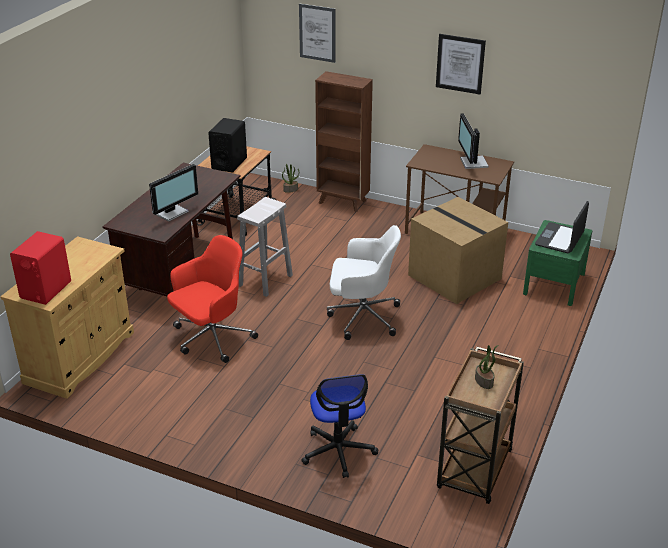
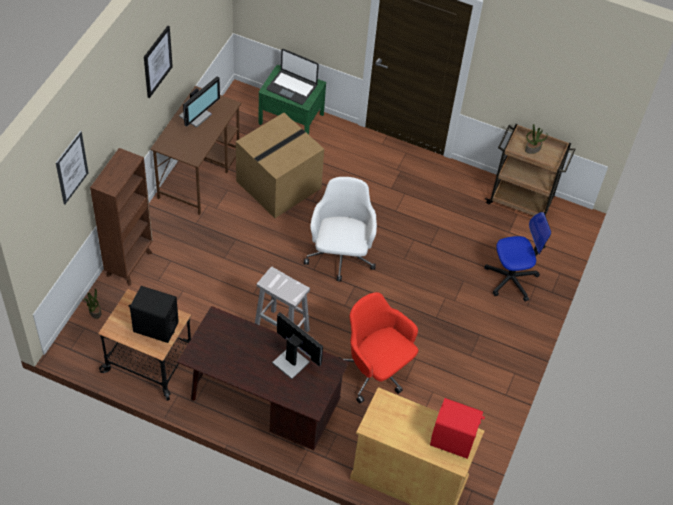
camera: 95 degrees left, 20 degrees up
monitor [458,113,489,169] -> monitor turned 45 degrees counterclockwise [179,76,220,128]

